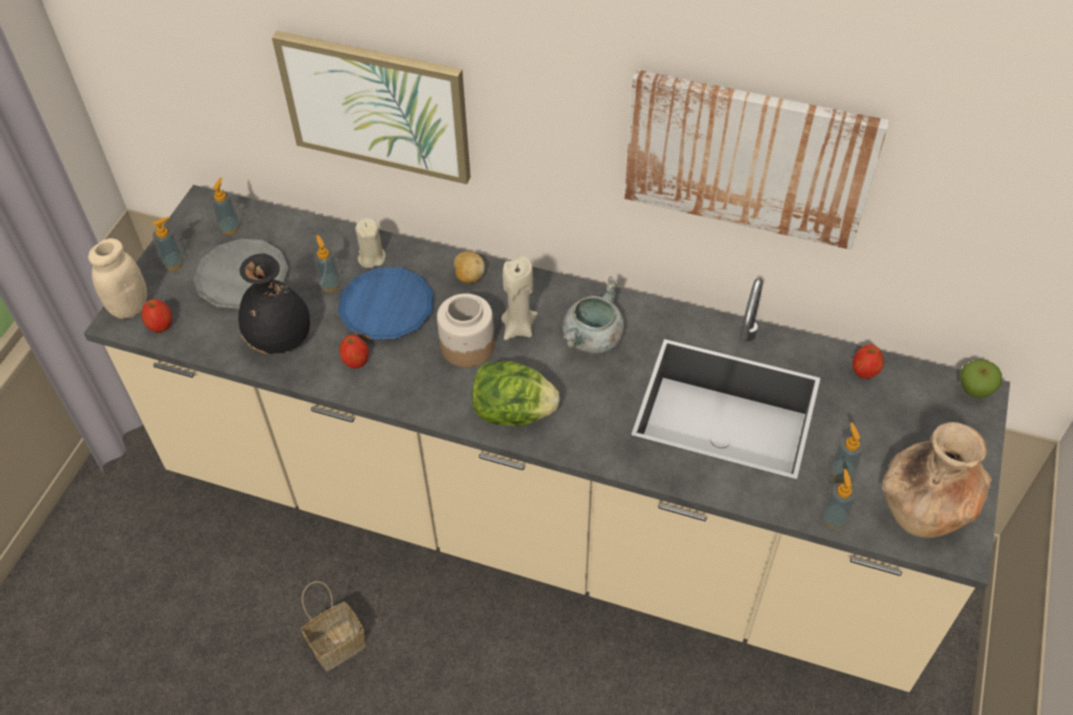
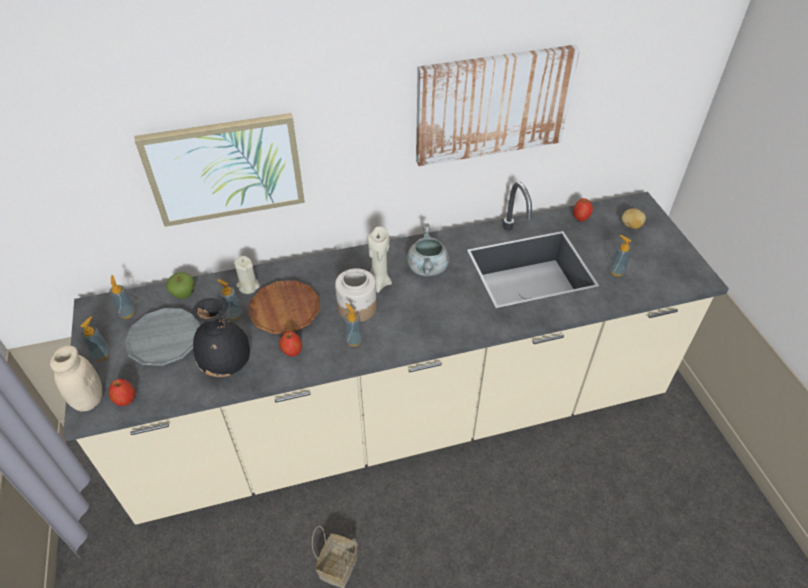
camera: 35 degrees left, 5 degrees down
blue plate [338,267,434,340] -> brown plate [248,280,320,334]
potato [454,251,485,283] -> potato moved to [622,208,646,229]
lettuce [472,361,560,426] -> none
soap dispenser [821,469,856,528] -> soap dispenser moved to [344,303,363,346]
brown vase [882,422,991,538] -> none
apple [960,359,1002,398] -> apple moved to [166,272,194,299]

